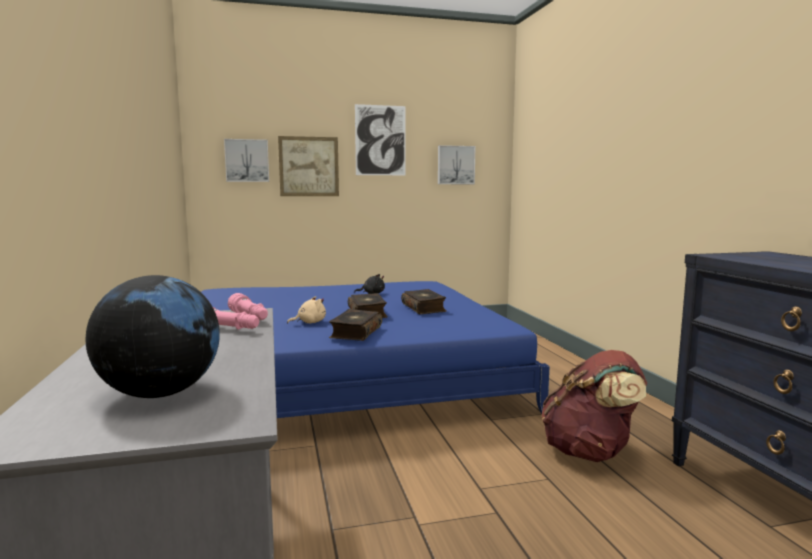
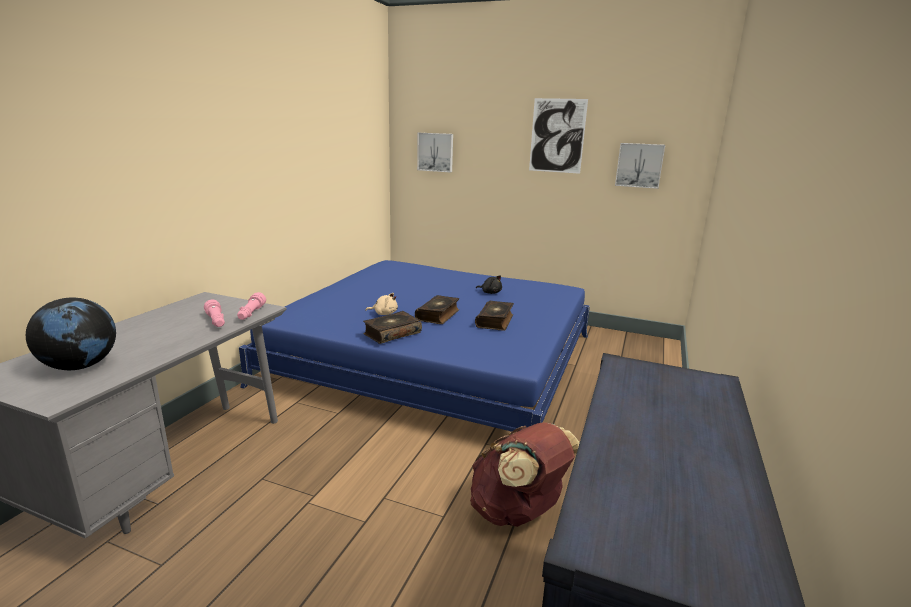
camera: 35 degrees right, 10 degrees up
picture [278,136,339,196] -> none

